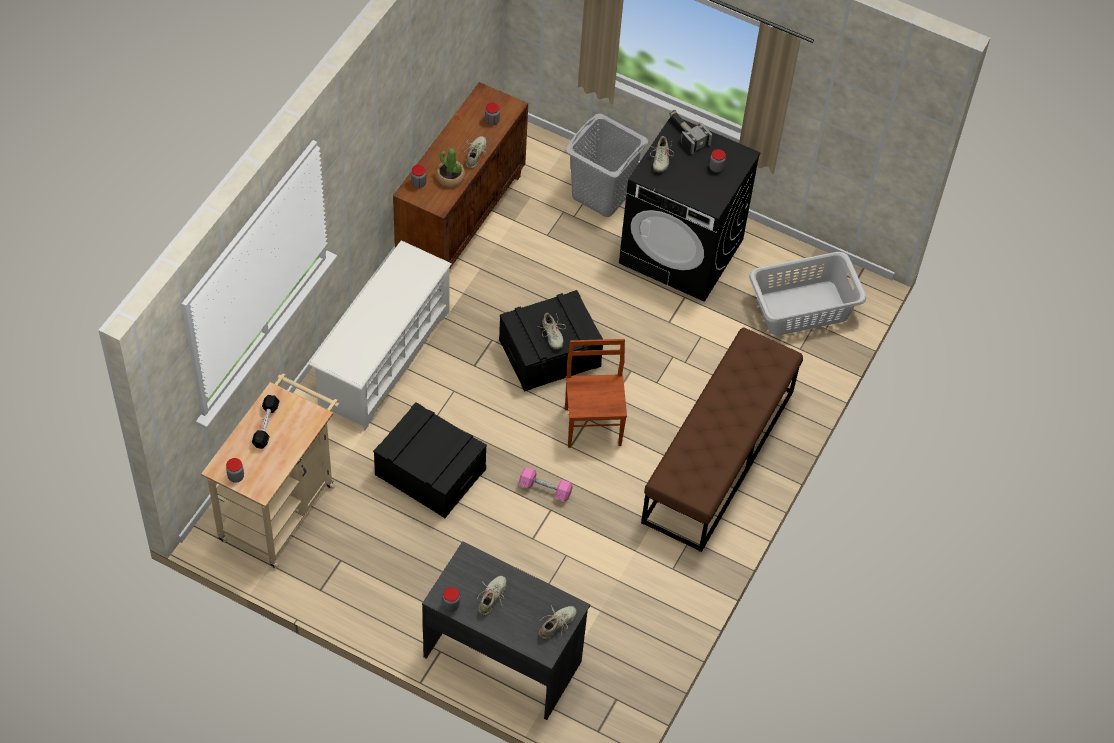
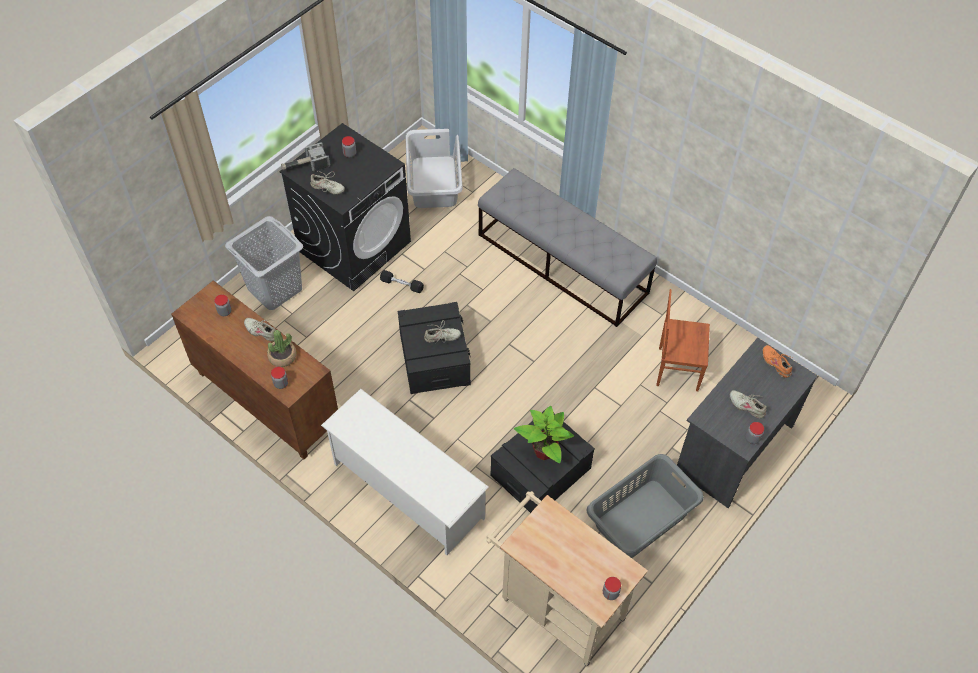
camera: 75 degrees left, 0 degrees up
black dumbbell [252,395,280,449] -> black dumbbell moved to [380,270,424,293]
pink dumbbell [519,467,573,501] -> none
beige shoe [539,605,577,640] -> orange shoe [762,345,794,378]
brown chair [565,339,627,448] -> brown chair moved to [656,289,710,391]
brown bench [641,327,803,552] -> grey bench [478,168,657,327]
none -> potted plant [514,406,574,463]
none -> grey laundry basket [587,454,704,558]

